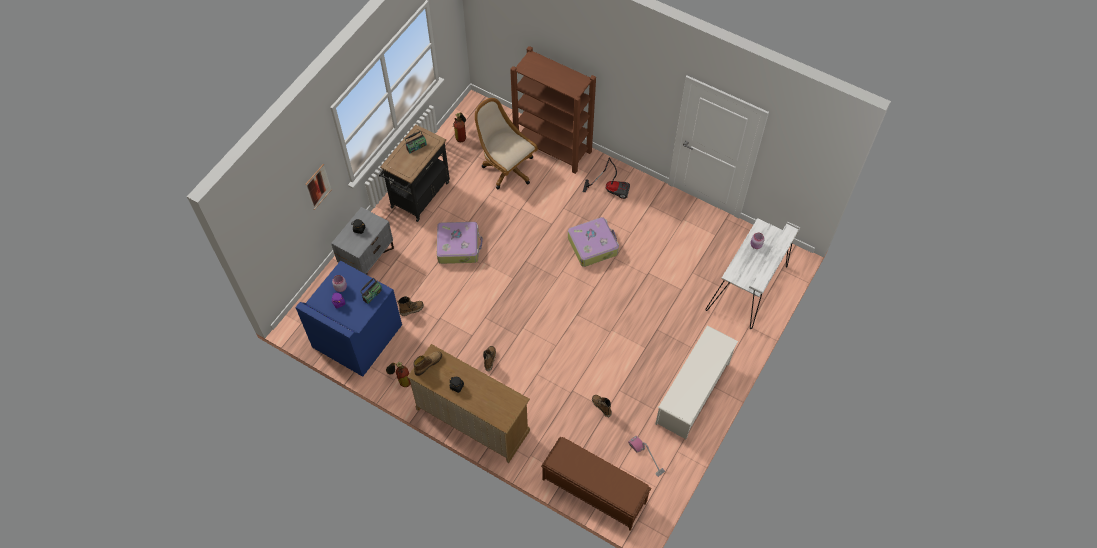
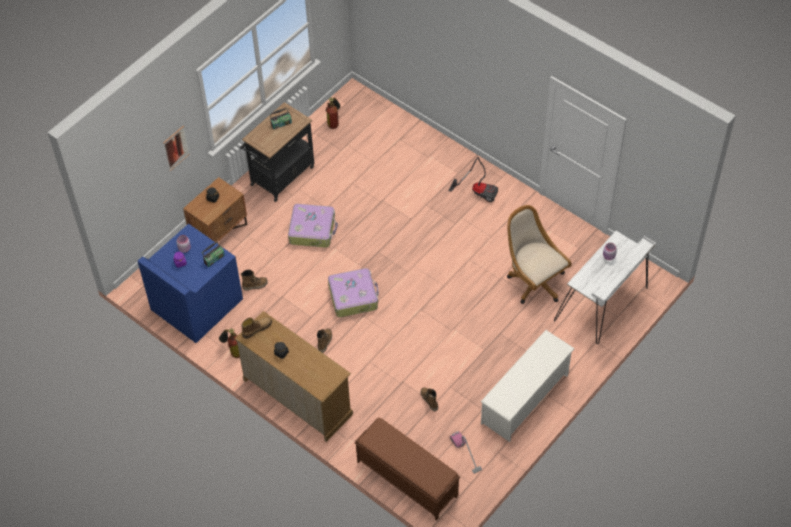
camera: 10 degrees right, 5 degrees down
grey nightstand [331,207,394,275] -> brown nightstand [183,177,247,242]
office chair [475,98,538,189] -> office chair moved to [507,205,571,304]
brown bookcase [510,46,596,174] -> none
suitcase [568,217,619,267] -> suitcase moved to [328,268,379,317]

